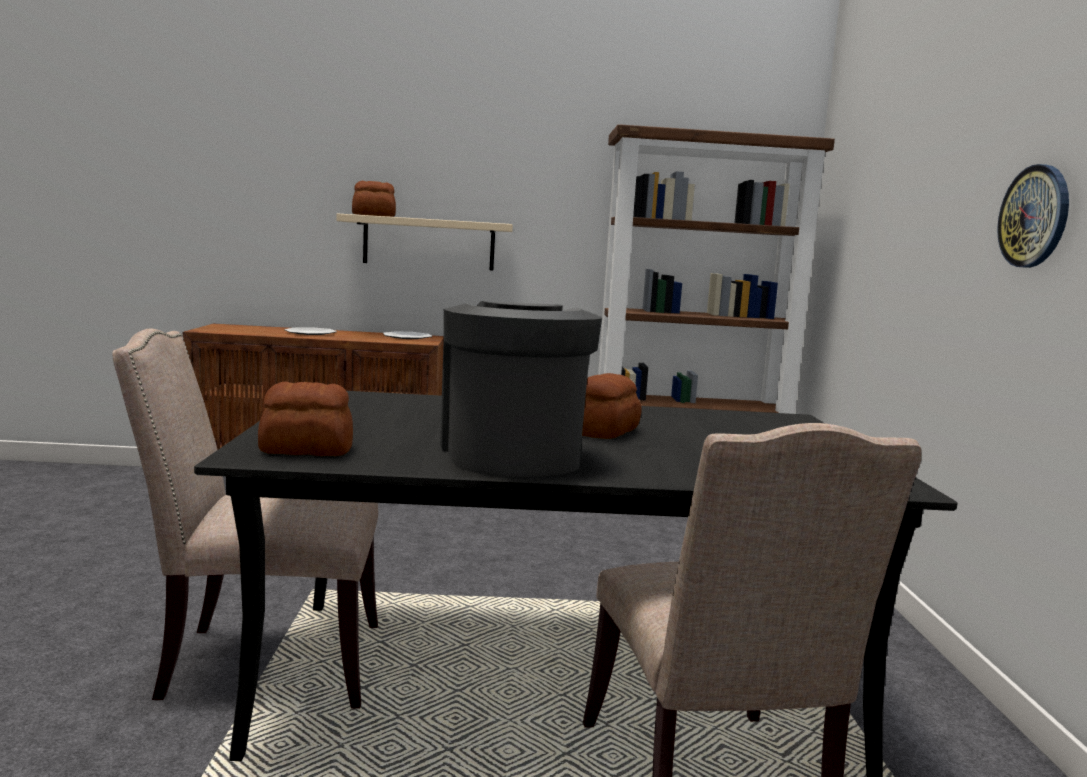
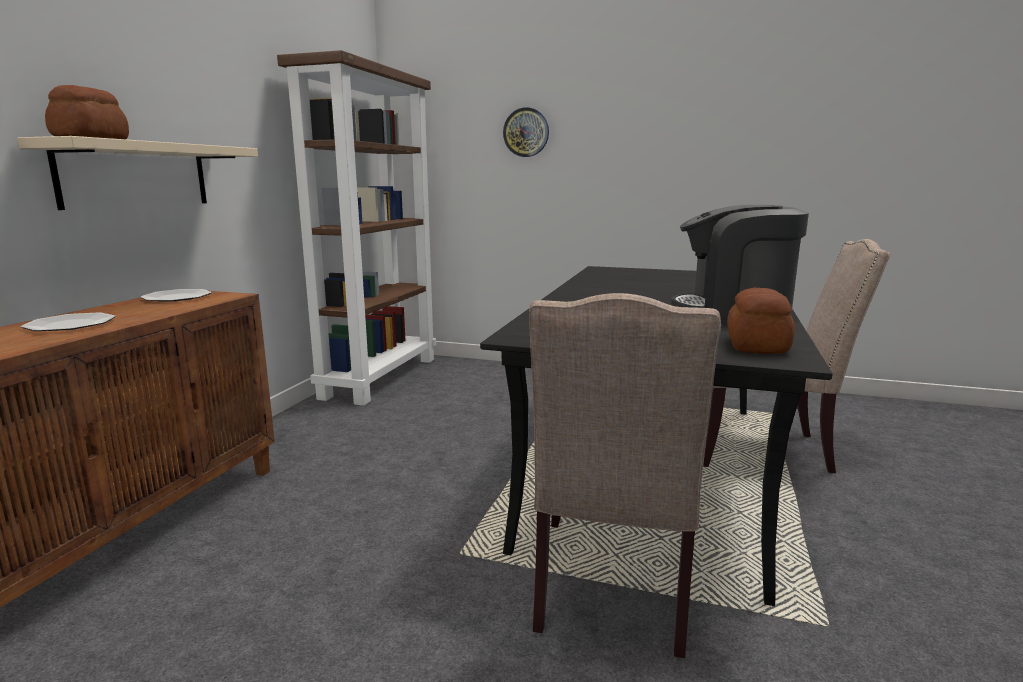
camera: 70 degrees left, 5 degrees up
bread [582,373,642,439] -> none
wall clock [997,164,1069,268] -> wall clock moved to [503,107,549,157]

